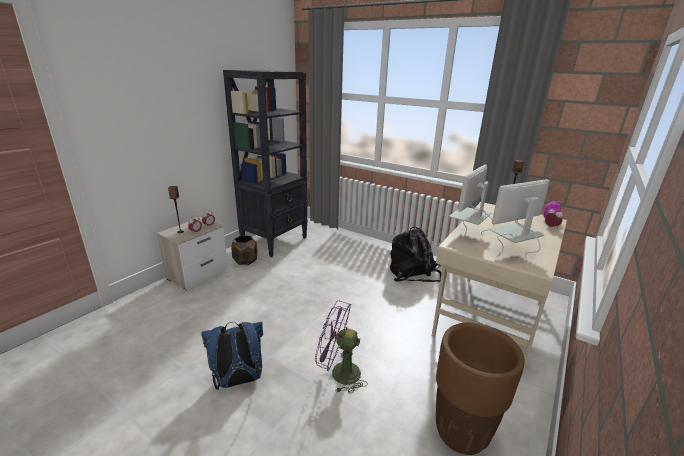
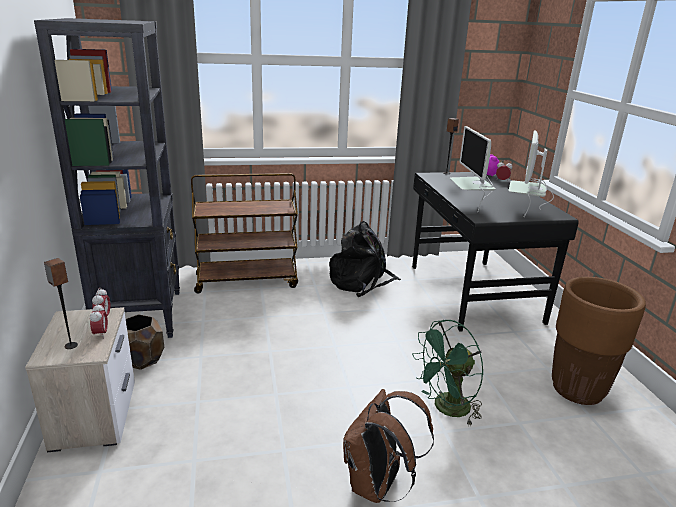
camera: 45 degrees left, 0 degrees up
blue backpack [201,322,263,390] -> brown backpack [343,389,434,503]
purple fan [315,301,368,394] -> green fan [412,320,483,425]
beige desk [432,202,567,374] -> black desk [412,172,579,332]
none -> brown cart [191,173,298,293]

